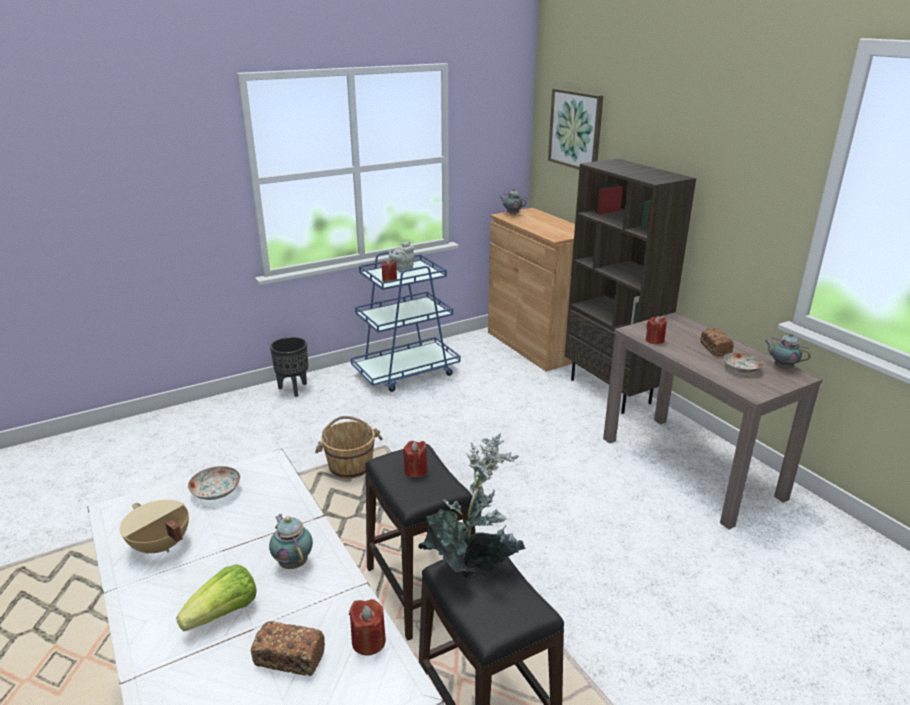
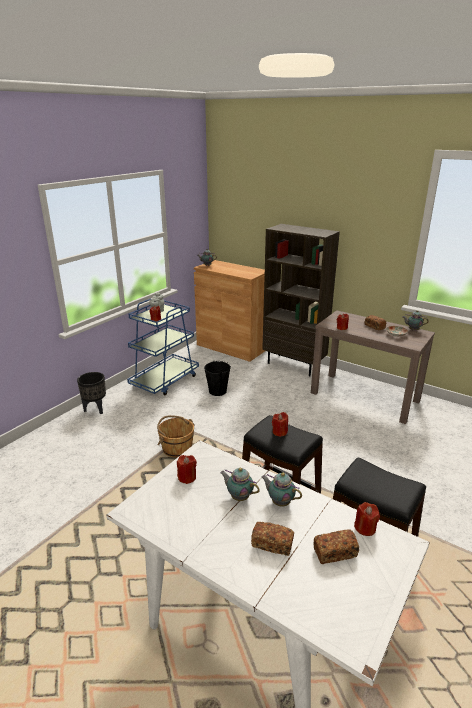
camera: 25 degrees left, 0 degrees up
beige cooking pot [119,500,189,554] -> none
lettuce [176,564,257,631] -> bread [251,522,294,556]
plate [188,466,240,500] -> red candle [177,455,197,484]
potted plant [418,434,526,579] -> none
picture [548,88,603,169] -> none
none -> black bucket [204,360,231,396]
none -> teapot [220,468,260,501]

